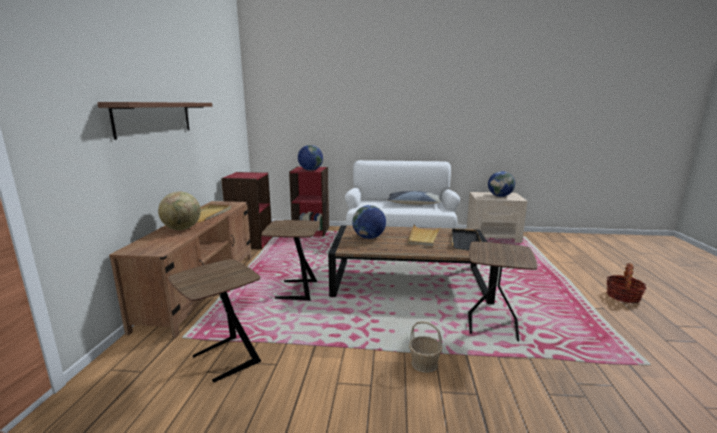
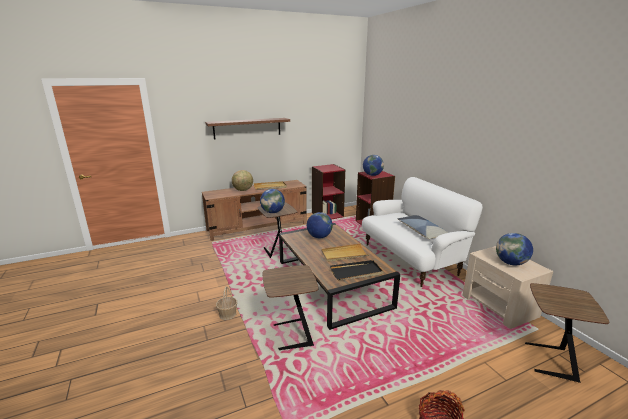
camera: 60 degrees right, 5 degrees up
brown side table [168,259,261,383] -> brown side table moved to [525,283,609,383]
none -> globe [260,189,285,213]

